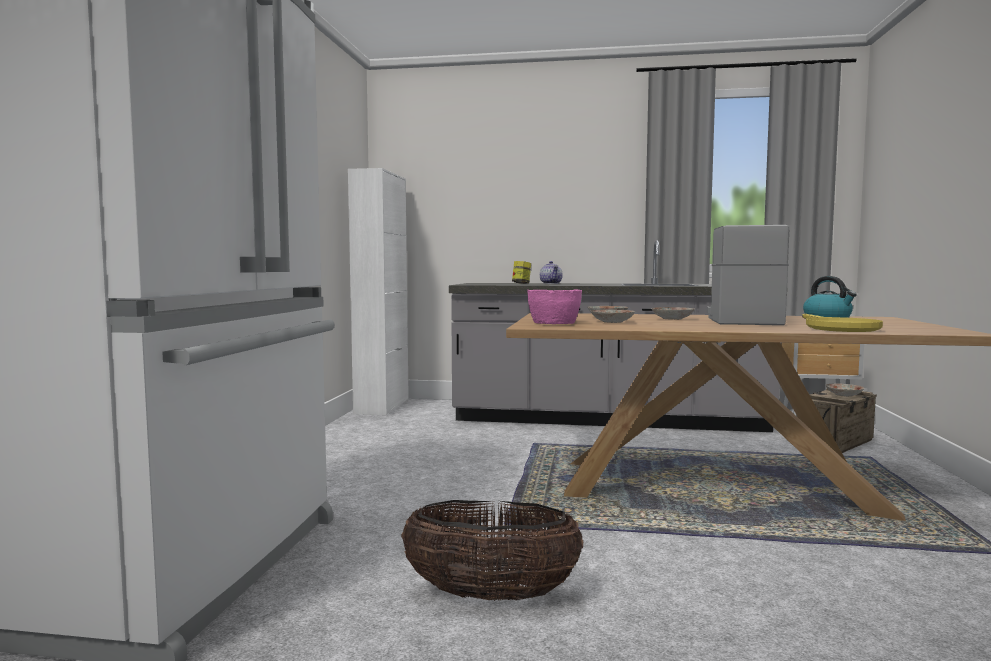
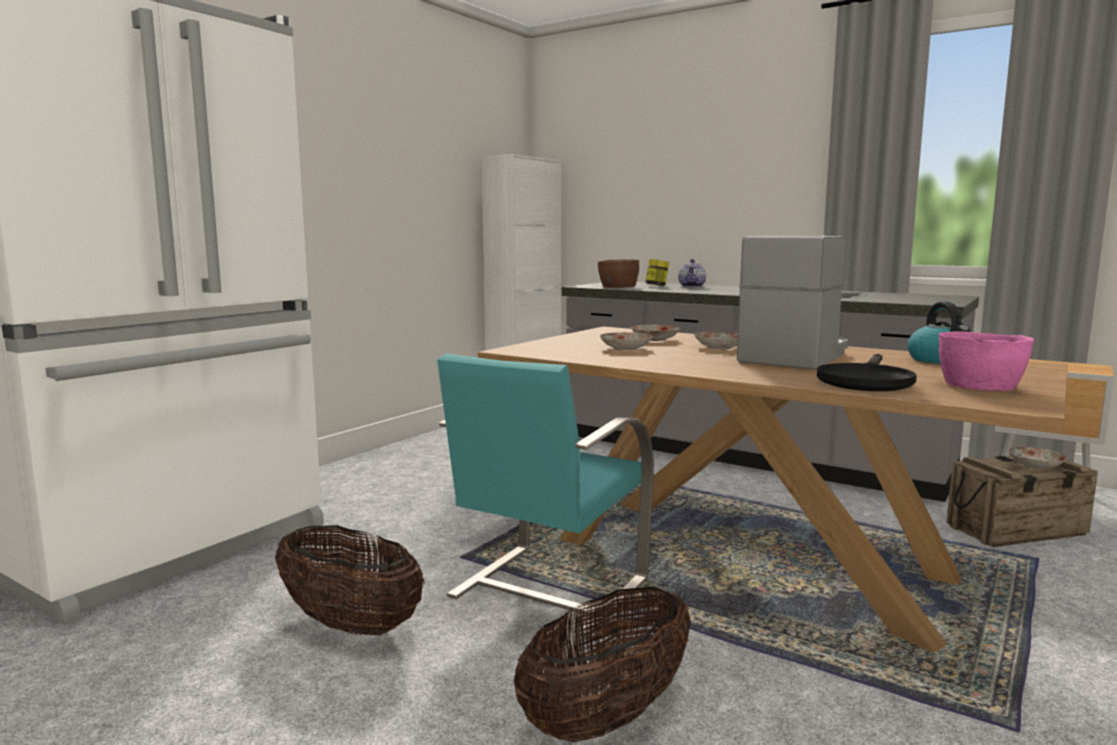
camera: 25 degrees right, 5 degrees up
pink bowl [527,290,582,324] -> pink bowl moved to [939,332,1034,391]
yellow frying pan [802,314,883,332] -> black frying pan [817,354,917,391]
none -> turquoise chair [437,353,654,638]
none -> basket [514,587,691,742]
none -> brown bowl [598,259,639,288]

